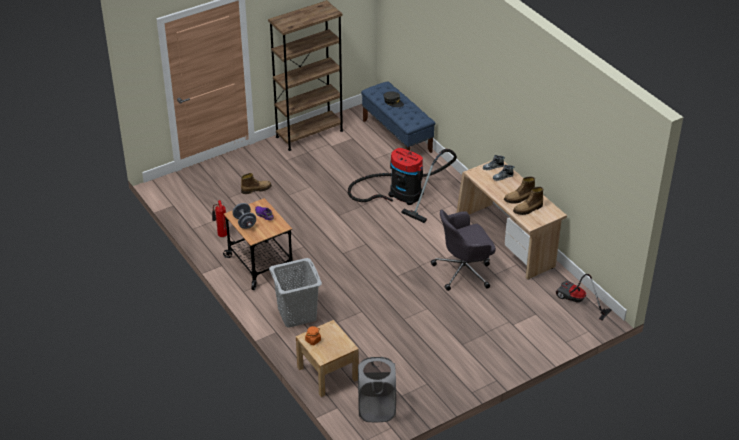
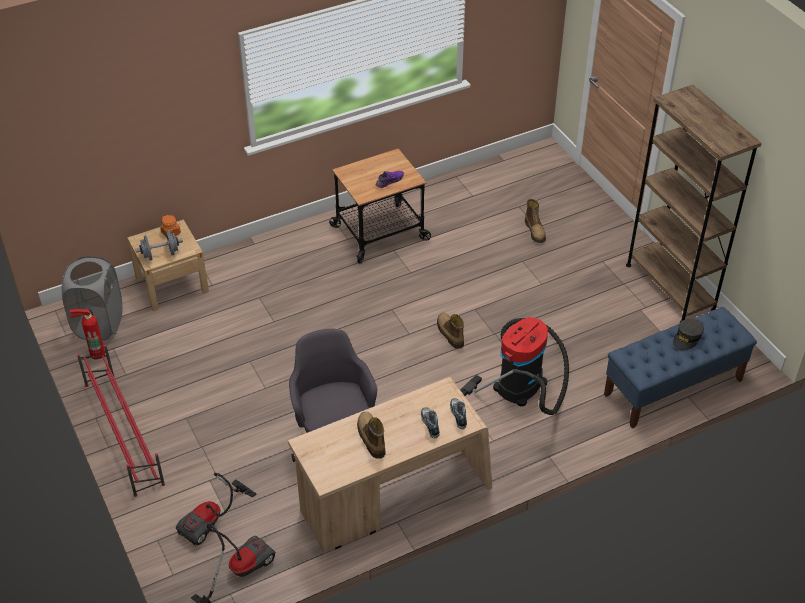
camera: 95 degrees right, 5 degrees up
fire extinguisher [212,200,227,237] -> fire extinguisher moved to [70,308,105,359]
grey dumbbell [232,203,256,229] -> grey dumbbell moved to [135,230,183,260]
grey laundry basket [269,258,322,328] -> none
boot [513,187,544,215] -> boot moved to [437,313,464,349]
none -> red shoe rack [77,345,165,497]
none -> vacuum cleaner [176,473,256,546]

